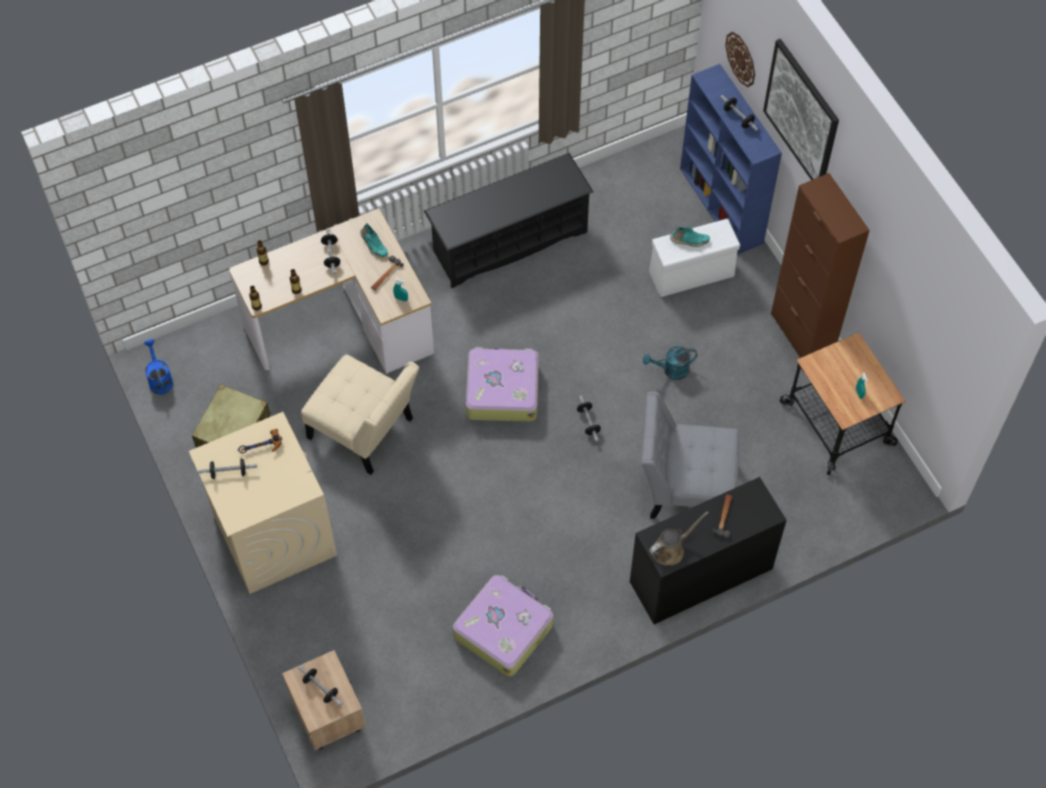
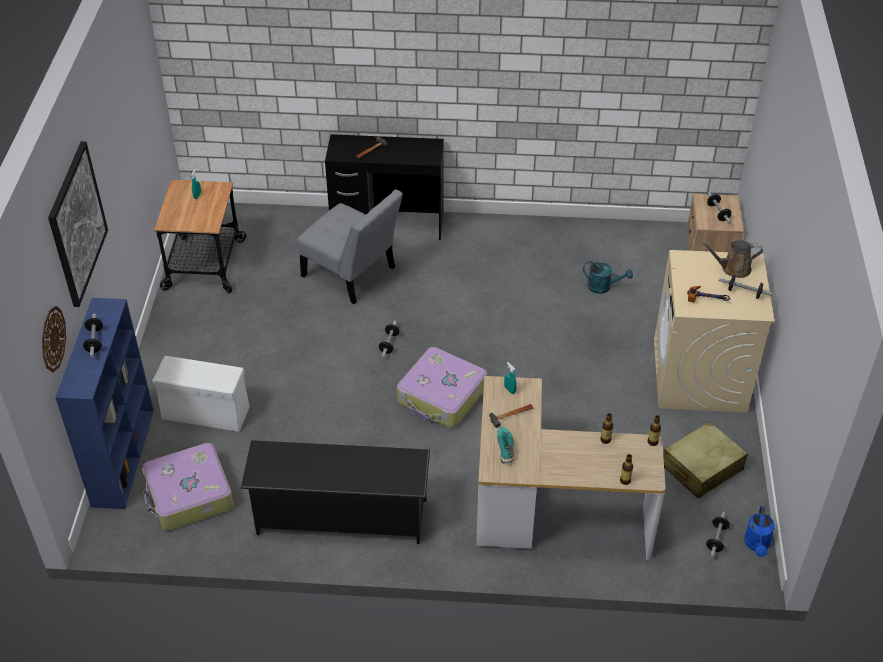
camera: 150 degrees left, 15 degrees down
beige chair [301,354,419,475] -> none
dumbbell [321,228,340,274] -> dumbbell moved to [706,512,730,558]
suitcase [453,575,553,677] -> suitcase moved to [142,443,234,531]
turquoise watering can [643,346,697,380] -> turquoise watering can moved to [583,261,633,294]
brown watering can [649,511,709,565] -> brown watering can moved to [701,240,763,278]
turquoise shoe [670,227,710,247] -> none
brown cabinet [771,173,870,358] -> none

